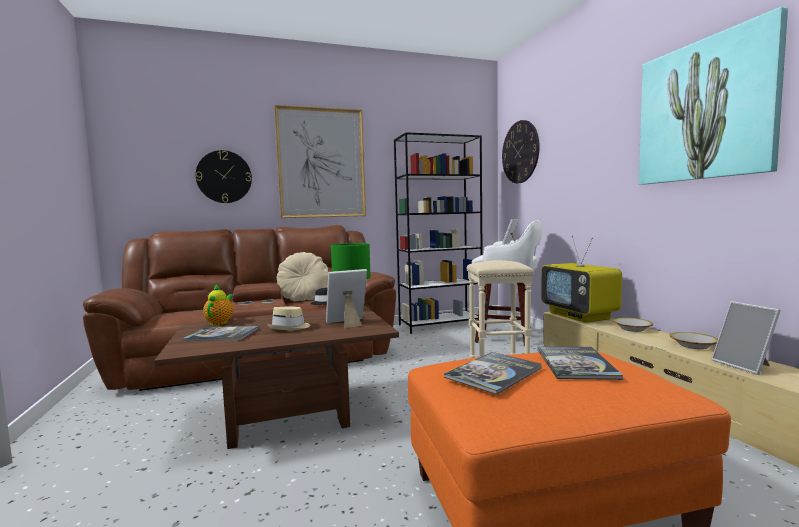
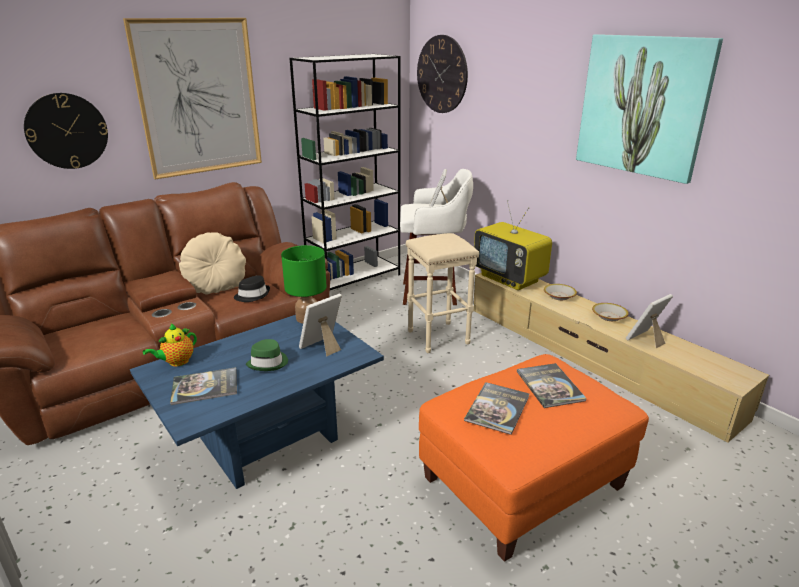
camera: 20 degrees left, 20 degrees up
brown coffee table [154,306,399,449] -> blue coffee table [130,315,384,489]
teapot [203,284,233,325] -> teapot turned 120 degrees counterclockwise [143,323,197,366]
beige hat [267,306,310,330] -> green hat [246,339,288,371]
picture frame [711,301,781,375] -> picture frame turned 90 degrees clockwise [626,294,673,348]

